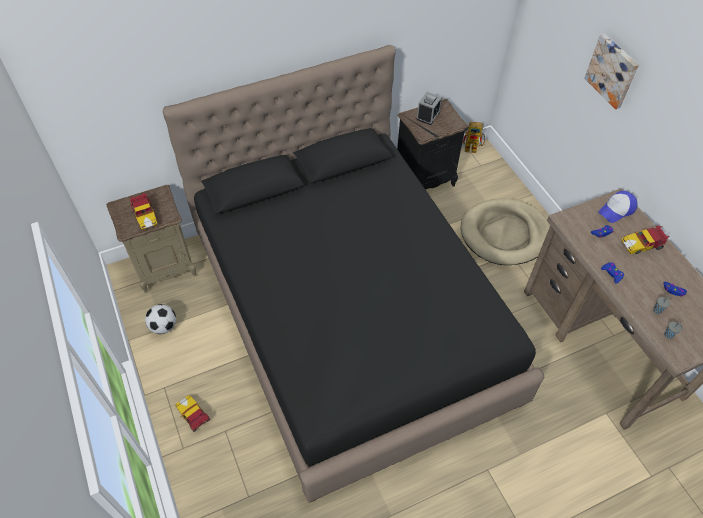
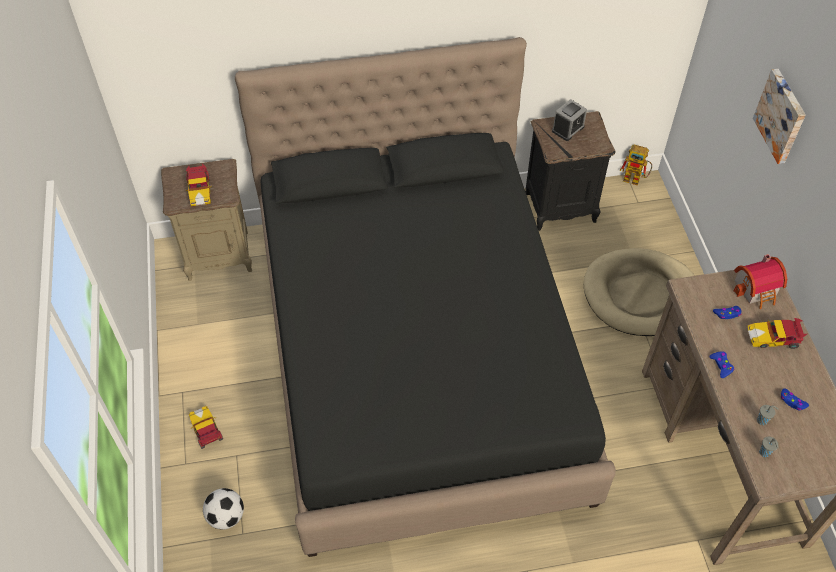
camera: 15 degrees right, 0 degrees up
football [145,304,176,334] -> football moved to [203,488,244,530]
cap [598,191,638,223] -> toy house [734,254,787,309]

